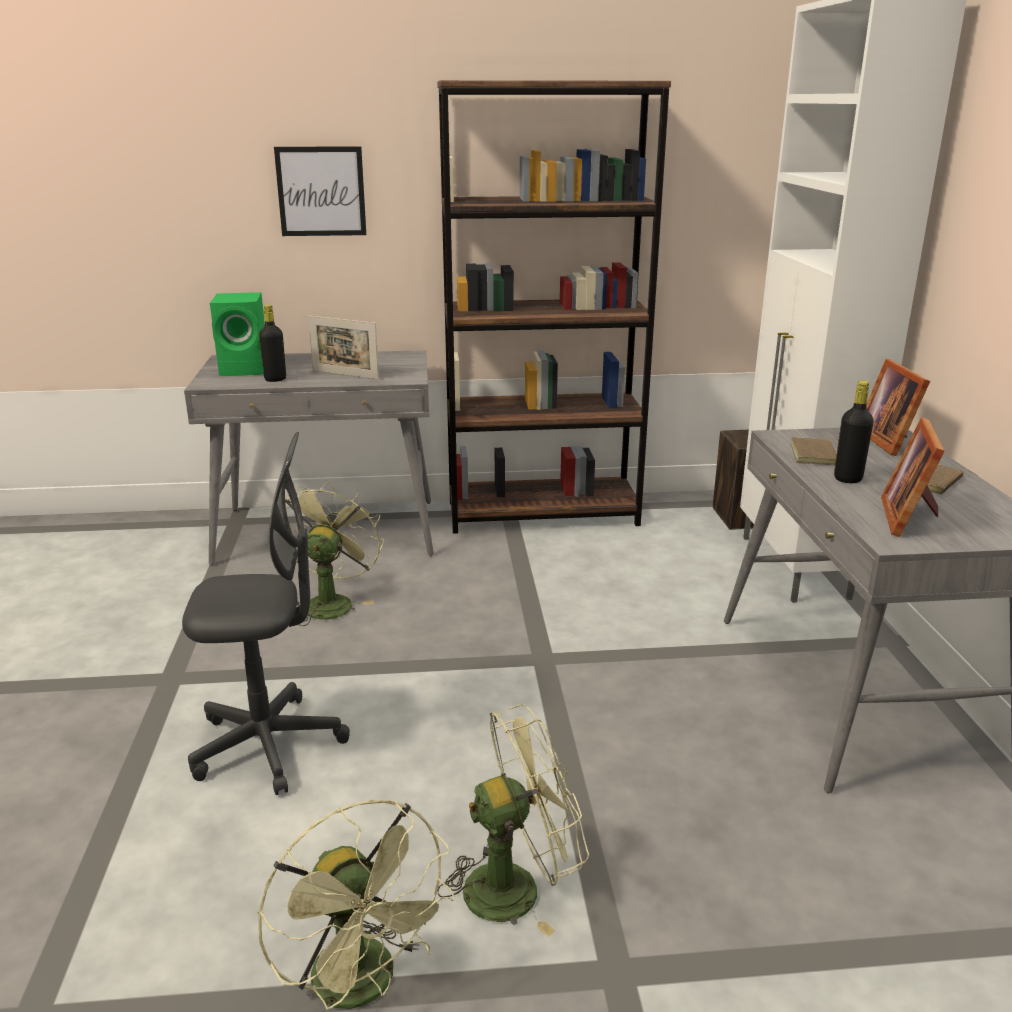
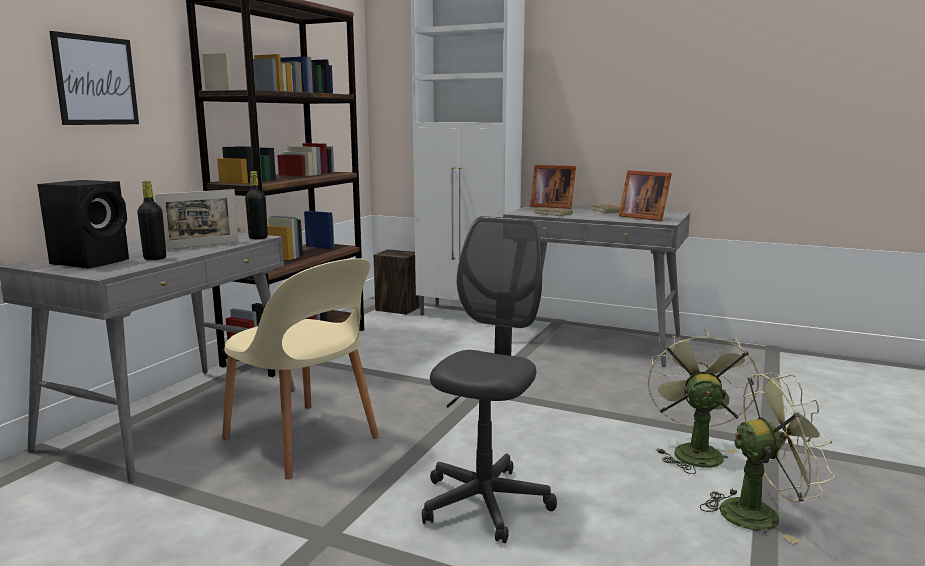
camera: 60 degrees left, 10 degrees down
green speaker [210,292,265,376] -> black speaker [37,180,129,268]
green fan [285,480,384,626] -> beige chair [222,258,379,479]
black bottle [834,381,874,483] -> black bottle moved to [245,171,268,239]

